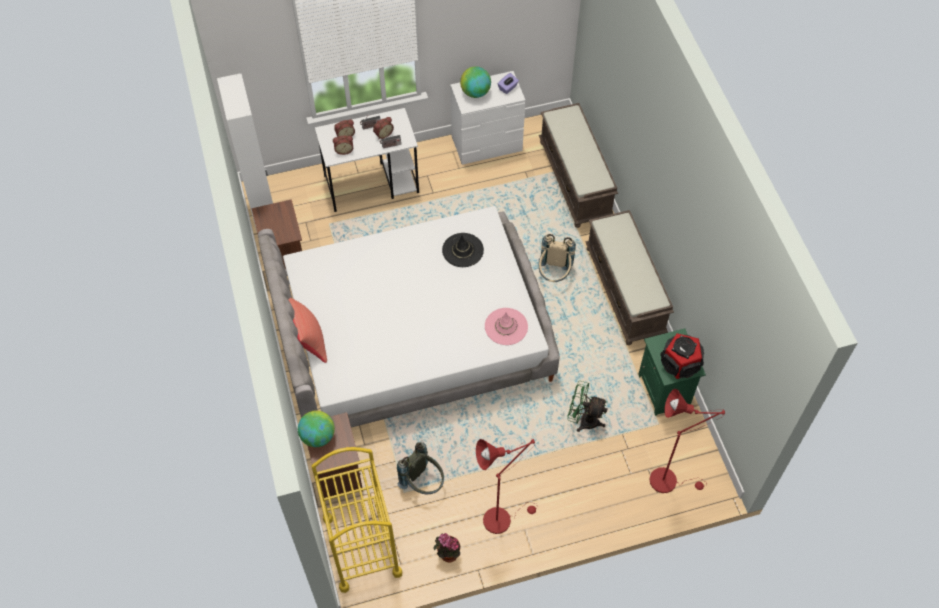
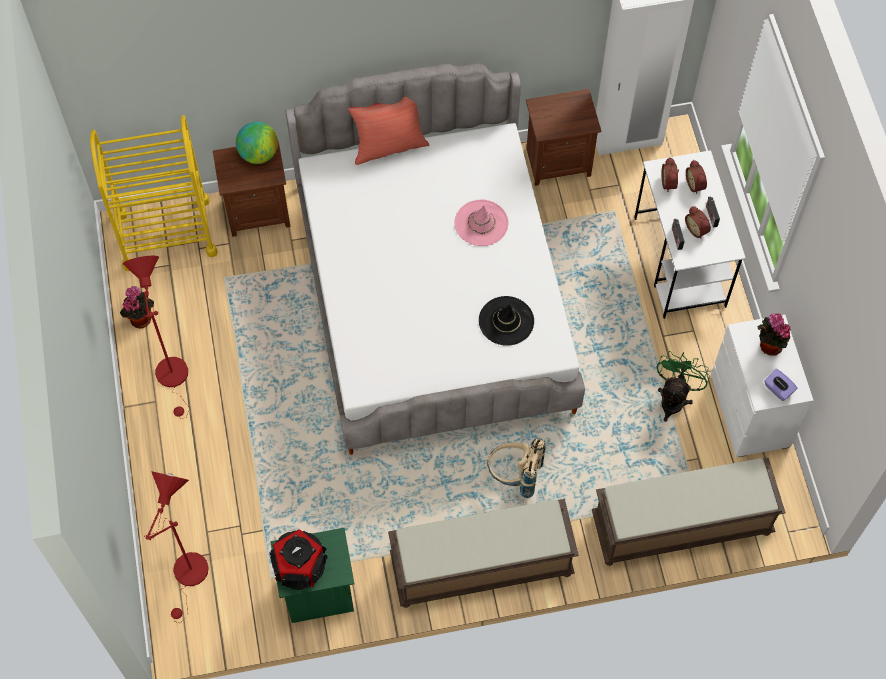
camera: 95 degrees right, 5 degrees up
grey backpack [397,442,444,494] -> none
globe [460,66,491,98] -> potted plant [758,313,791,356]
pink hat [485,308,528,345] -> pink hat moved to [455,200,509,246]
green fan [568,381,607,432] -> green fan moved to [656,351,710,422]

